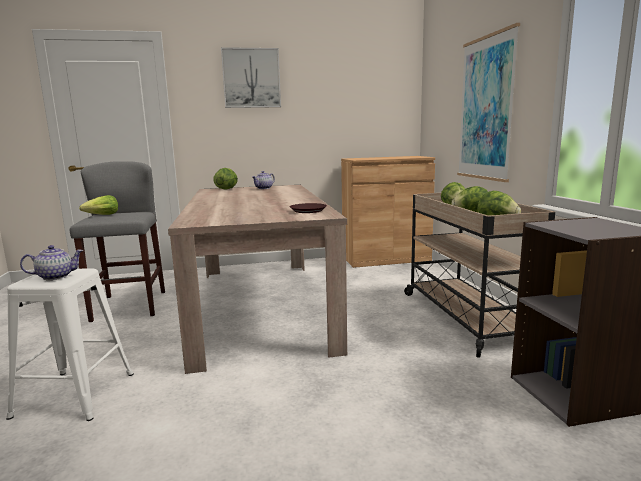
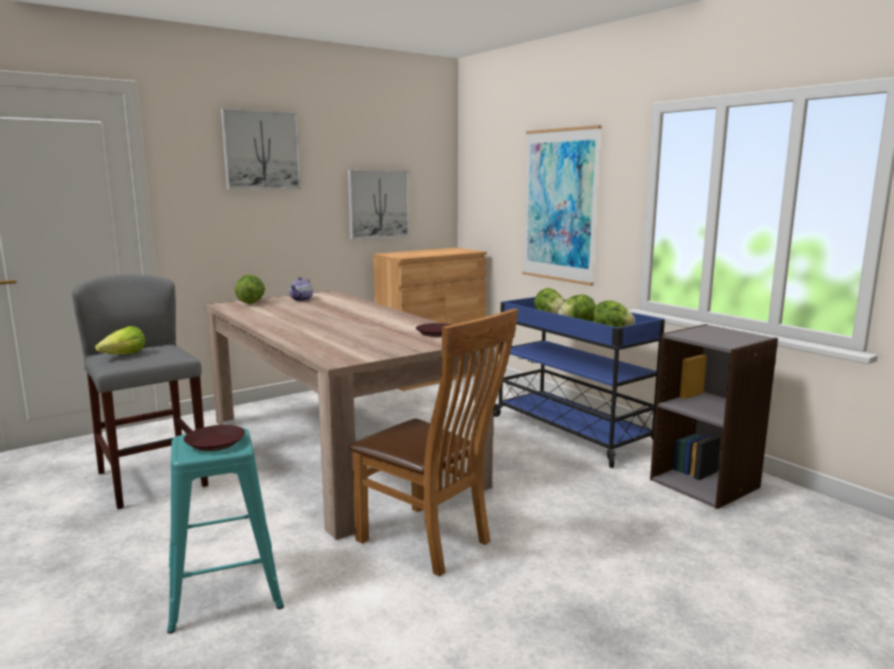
camera: 25 degrees left, 0 degrees up
white stool [6,269,134,421] -> turquoise stool [167,428,284,634]
teapot [20,245,83,280] -> brown plate [184,425,245,451]
beige cart [404,193,555,358] -> blue cart [493,297,665,468]
none -> picture [348,170,410,240]
none -> brown chair [348,308,518,577]

